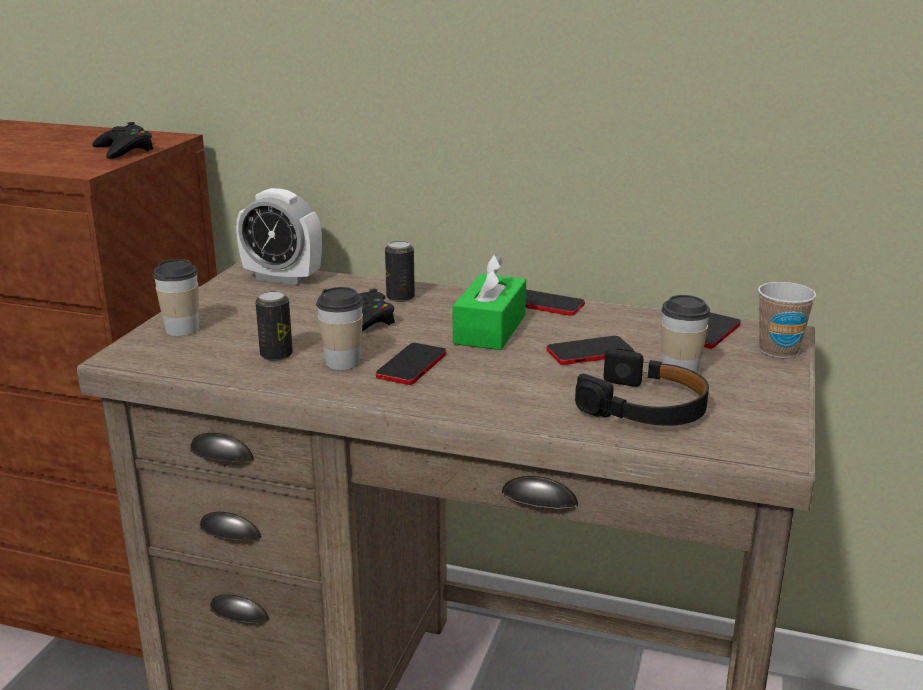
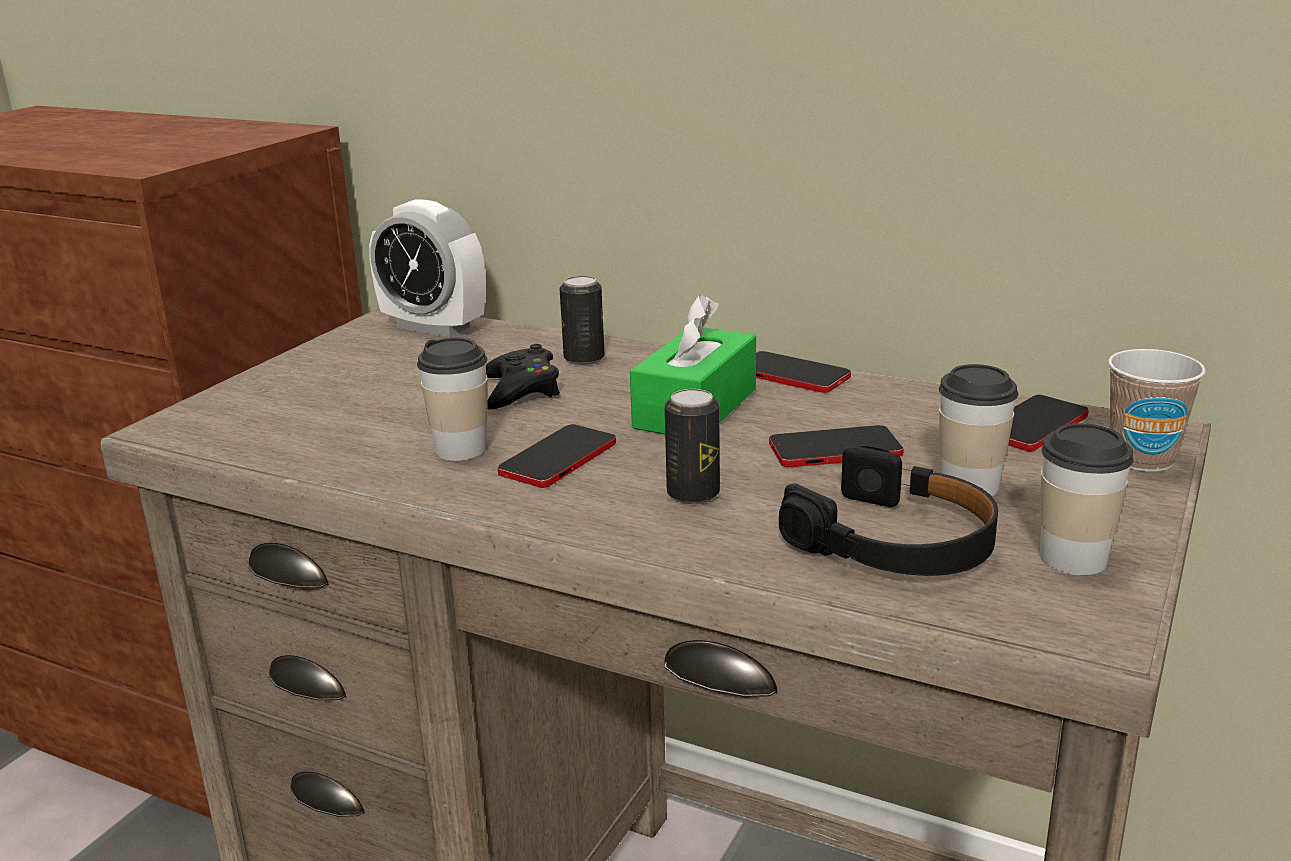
camera: 10 degrees right, 0 degrees up
black game controller [92,122,154,159] -> none
cup [153,259,199,336] -> cup moved to [1040,423,1134,575]
can [255,291,293,361] -> can moved to [665,389,720,504]

